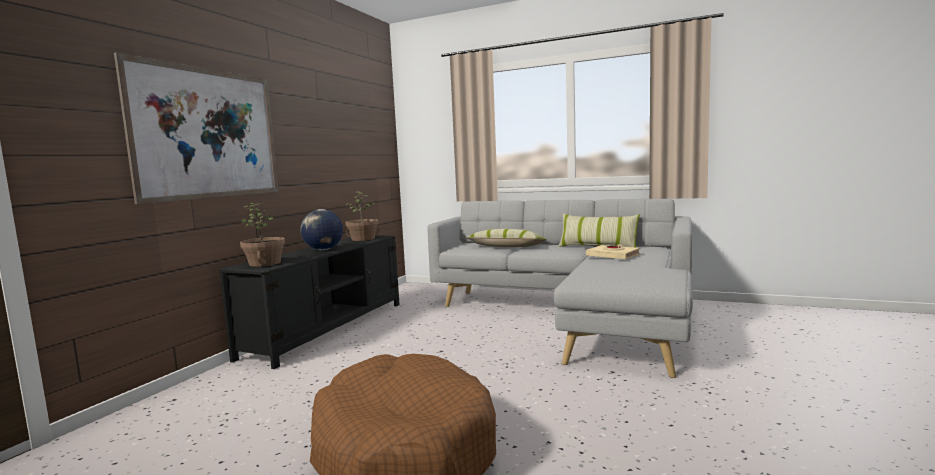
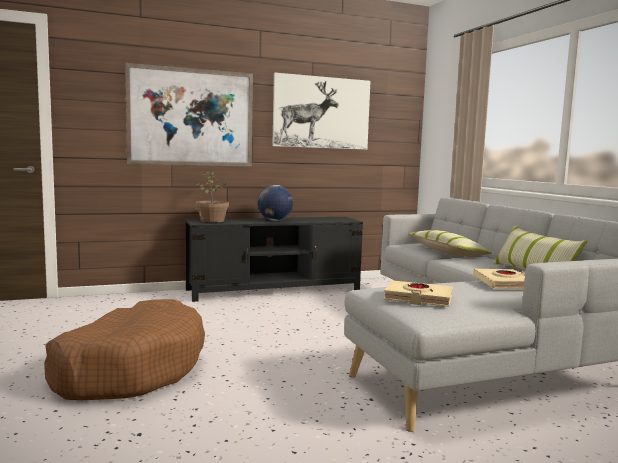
camera: 45 degrees right, 0 degrees up
potted plant [345,191,379,241] -> none
none -> picture [272,73,370,150]
none -> beige book [384,280,453,307]

